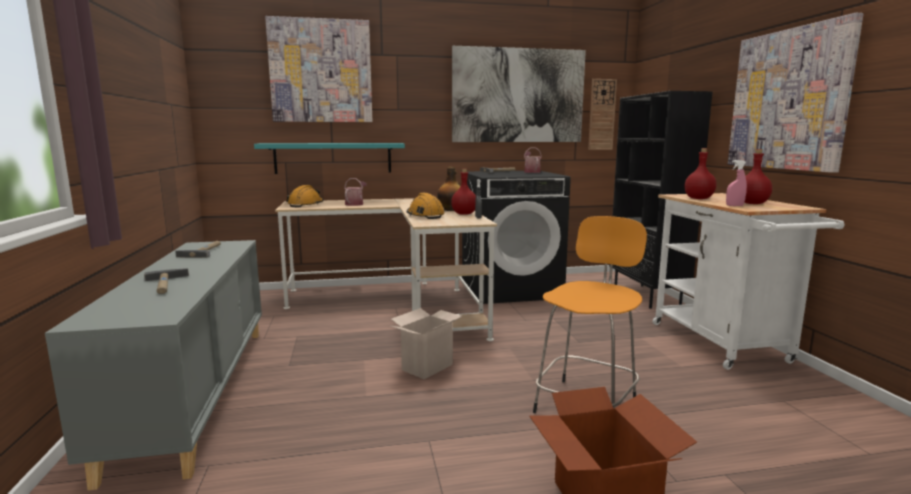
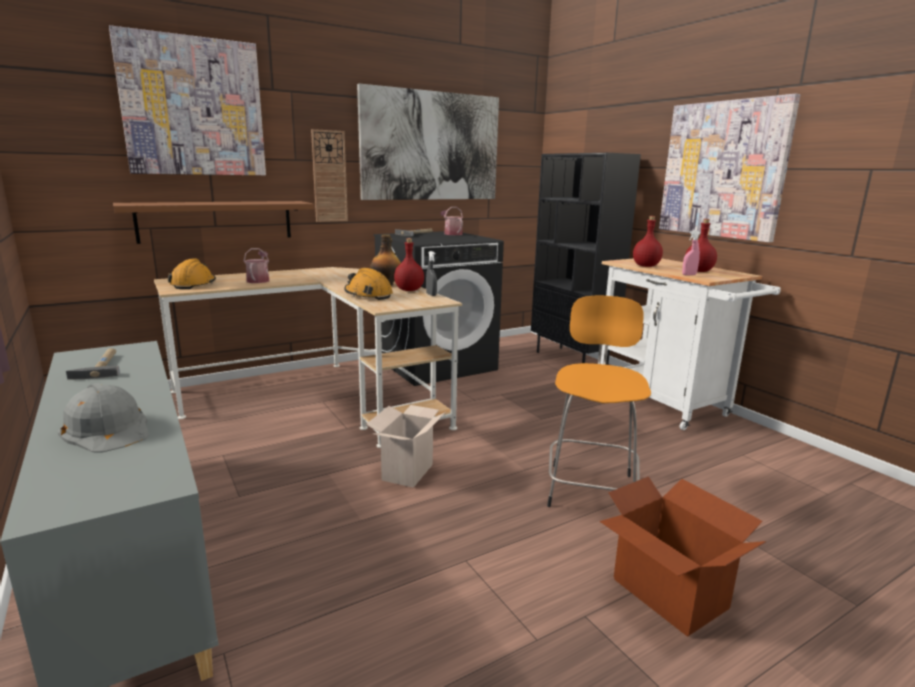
camera: 20 degrees left, 5 degrees up
hammer [144,268,189,294] -> grey hard hat [58,383,149,453]
turquoise shelf [254,143,405,174] -> brown shelf [113,201,314,244]
wall clock [588,79,617,150] -> wall clock moved to [311,129,348,222]

